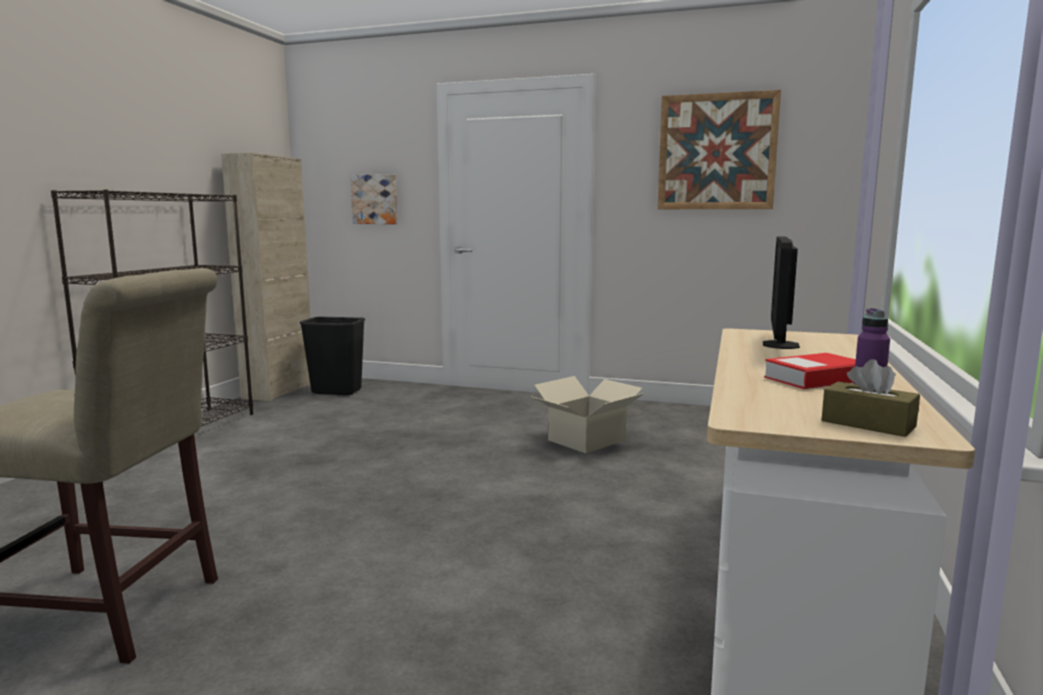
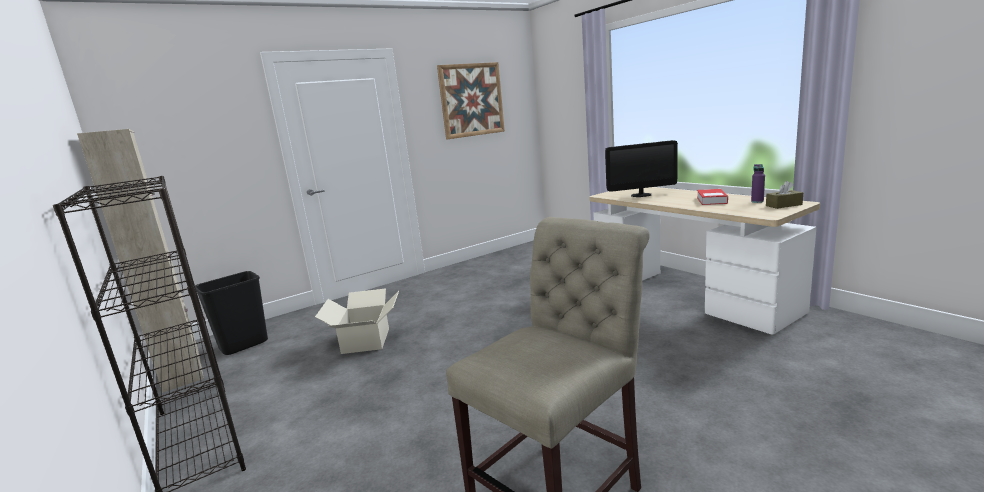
camera: 50 degrees left, 5 degrees up
picture [350,174,398,224] -> none
cardboard box [531,376,645,453] -> cardboard box moved to [315,288,399,354]
monitor [763,236,800,349] -> monitor turned 60 degrees counterclockwise [605,140,678,197]

